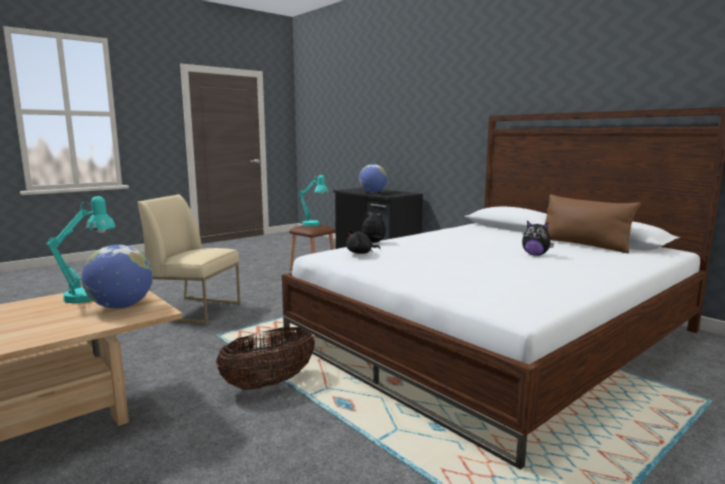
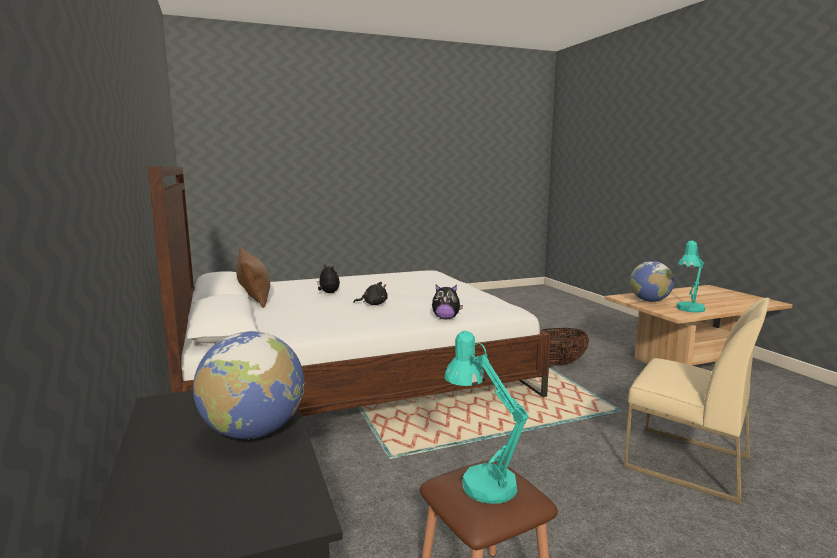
camera: 160 degrees left, 0 degrees up
black plush toy [346,229,380,254] -> black plush toy moved to [353,282,388,305]

